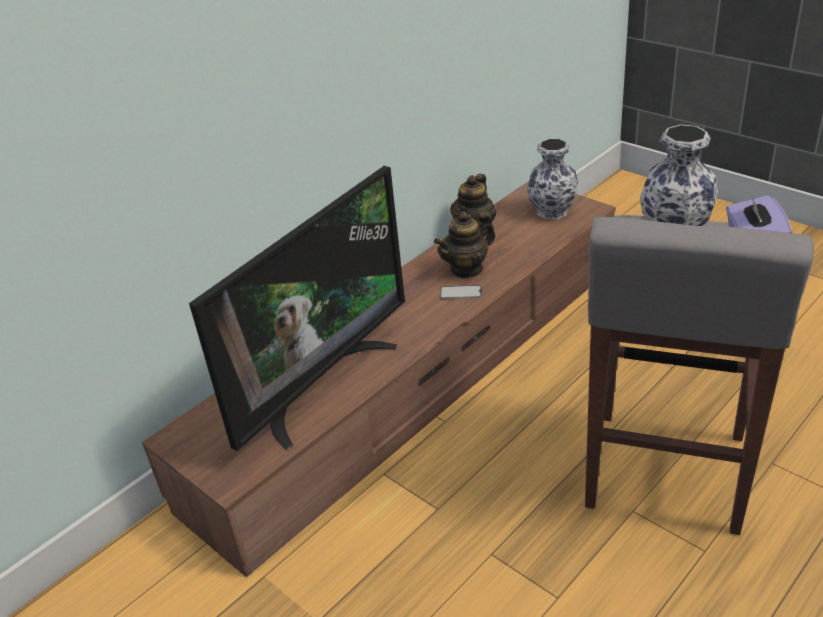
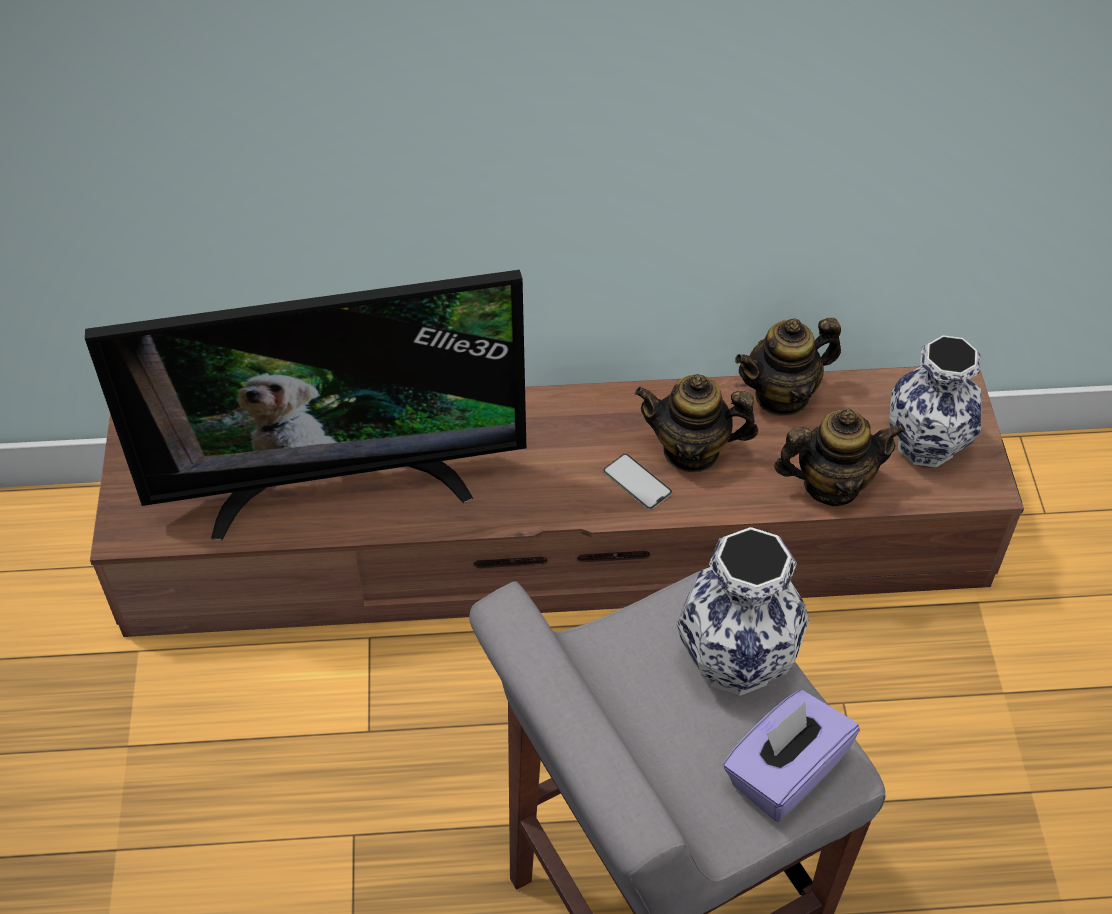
camera: 40 degrees right, 15 degrees up
none -> teapot [774,409,906,506]

